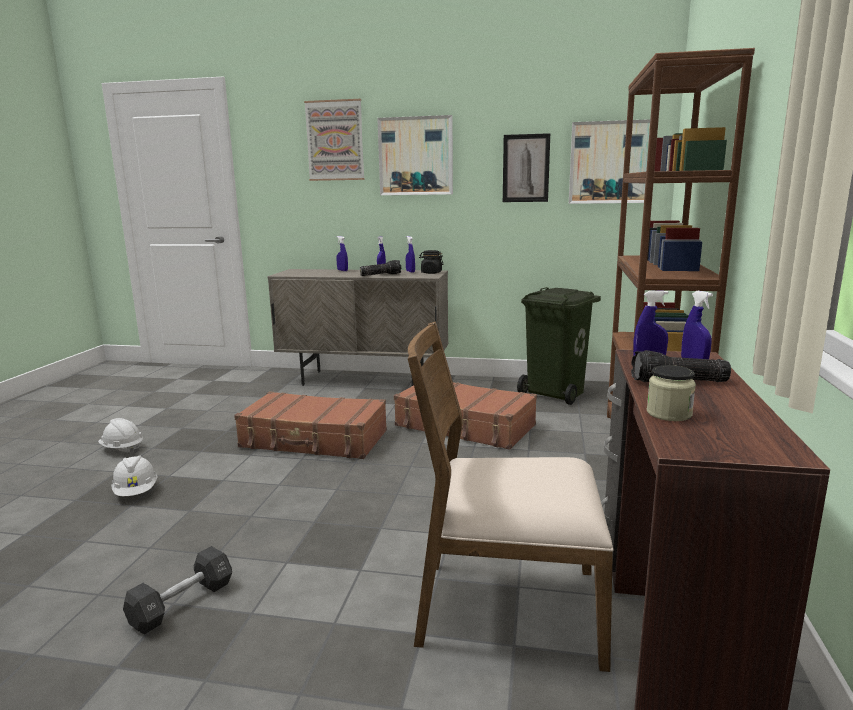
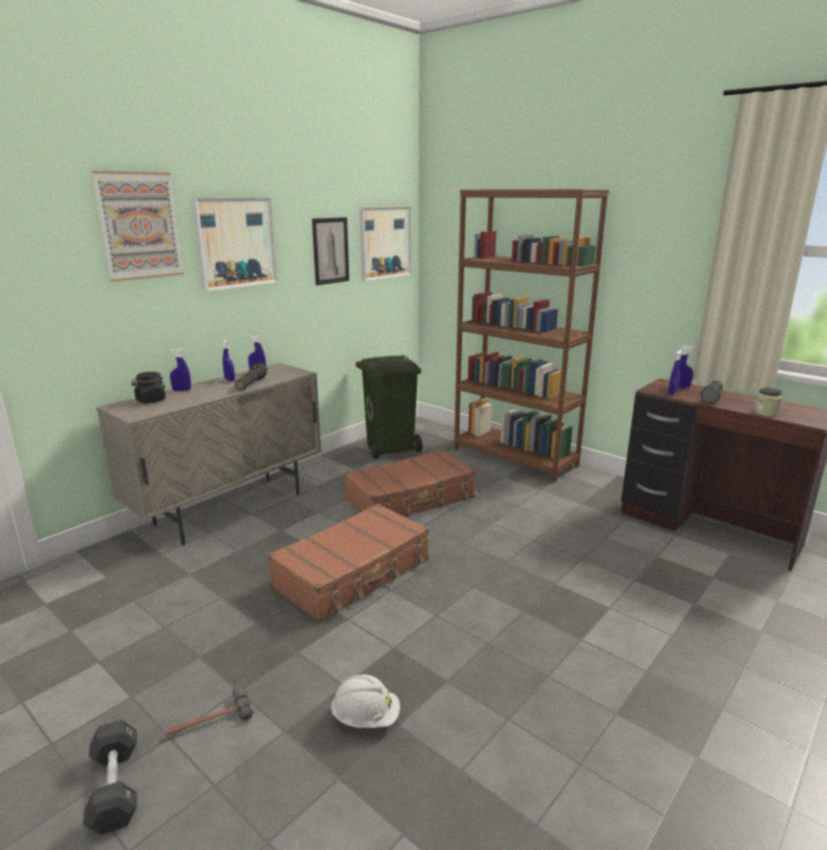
camera: 60 degrees left, 5 degrees up
white hard hat [98,418,143,454] -> hammer [166,685,253,735]
black dumbbell [123,546,232,635] -> black dumbbell moved to [83,719,137,835]
brown chair [408,322,613,672] -> none
black jar [419,250,443,274] -> black jar moved to [131,372,166,404]

